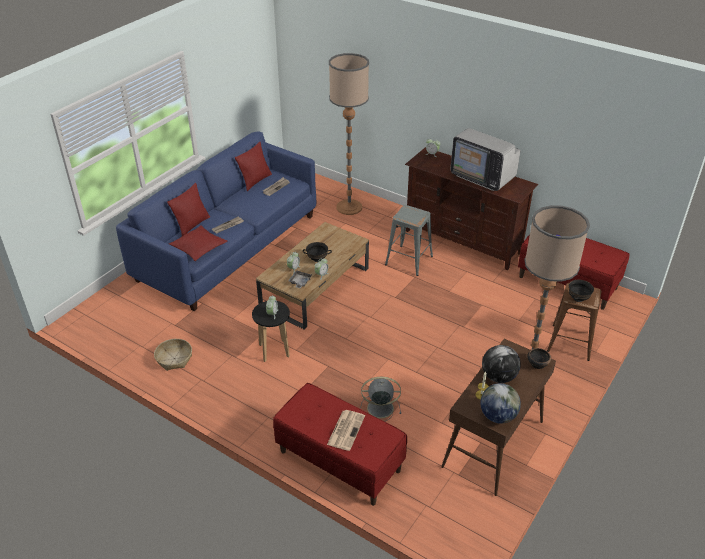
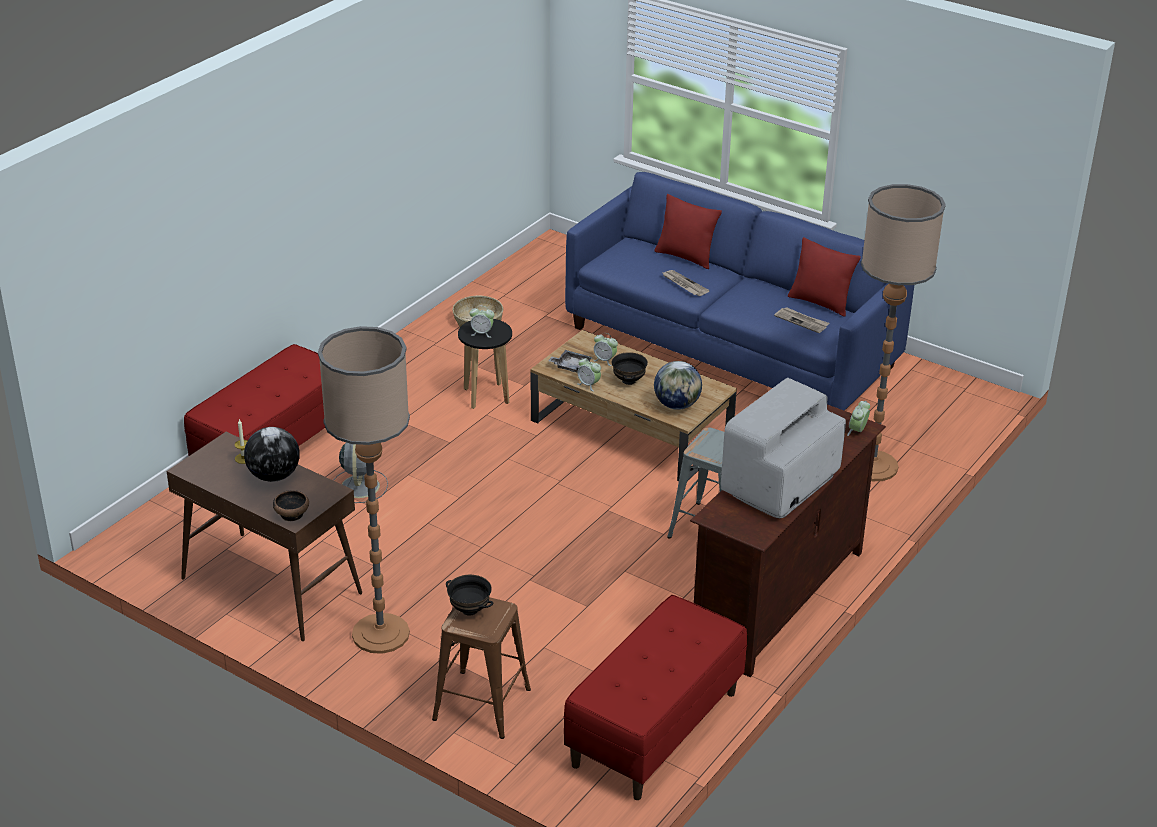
camera: 90 degrees right, 5 degrees down
red pillow [169,225,228,261] -> none
newspaper [327,410,365,451] -> none
globe [481,383,521,424] -> globe moved to [654,361,702,410]

